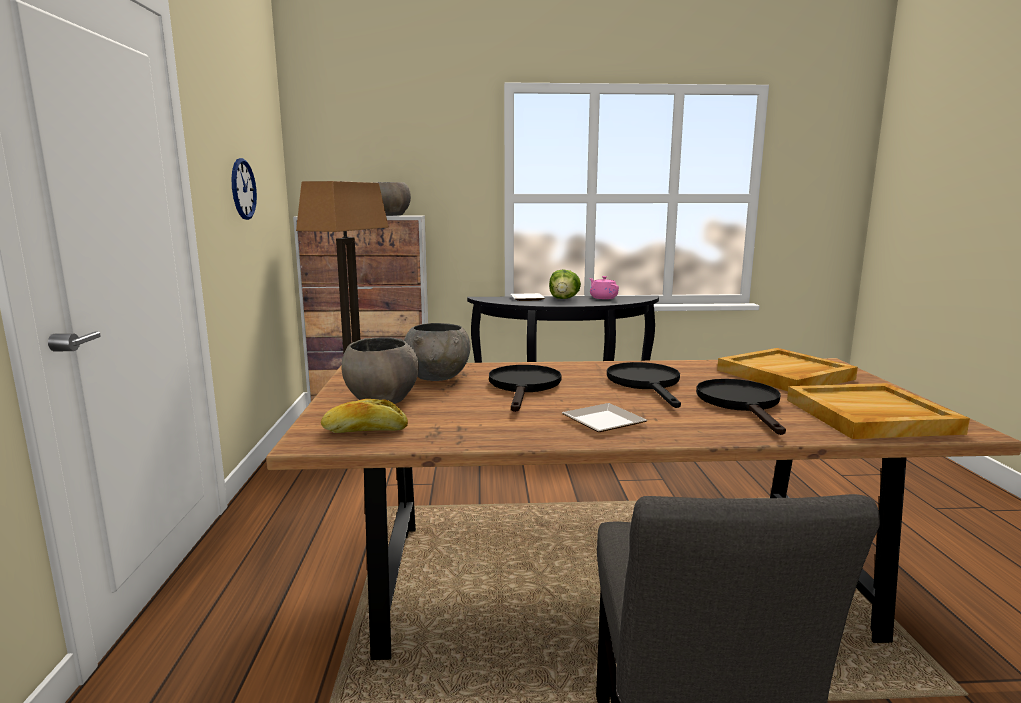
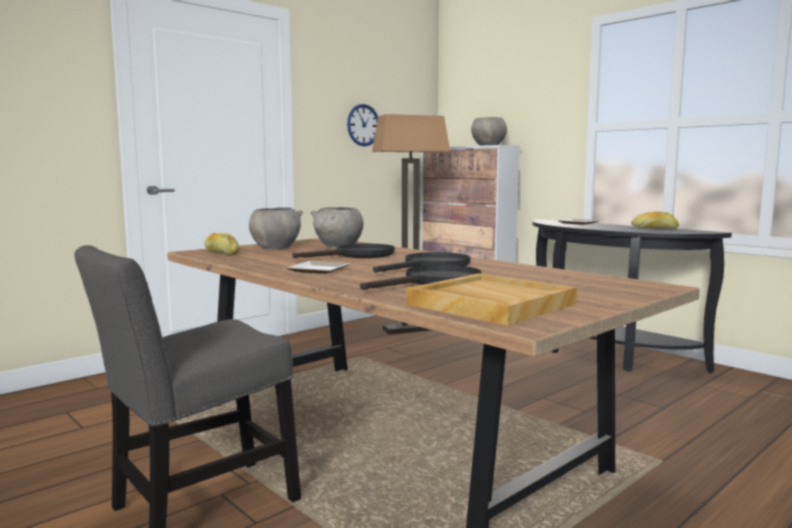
camera: 50 degrees right, 5 degrees down
lettuce [549,270,581,299] -> none
pink teapot [589,276,619,299] -> bread [631,211,679,229]
beige tray [717,348,858,391] -> none

